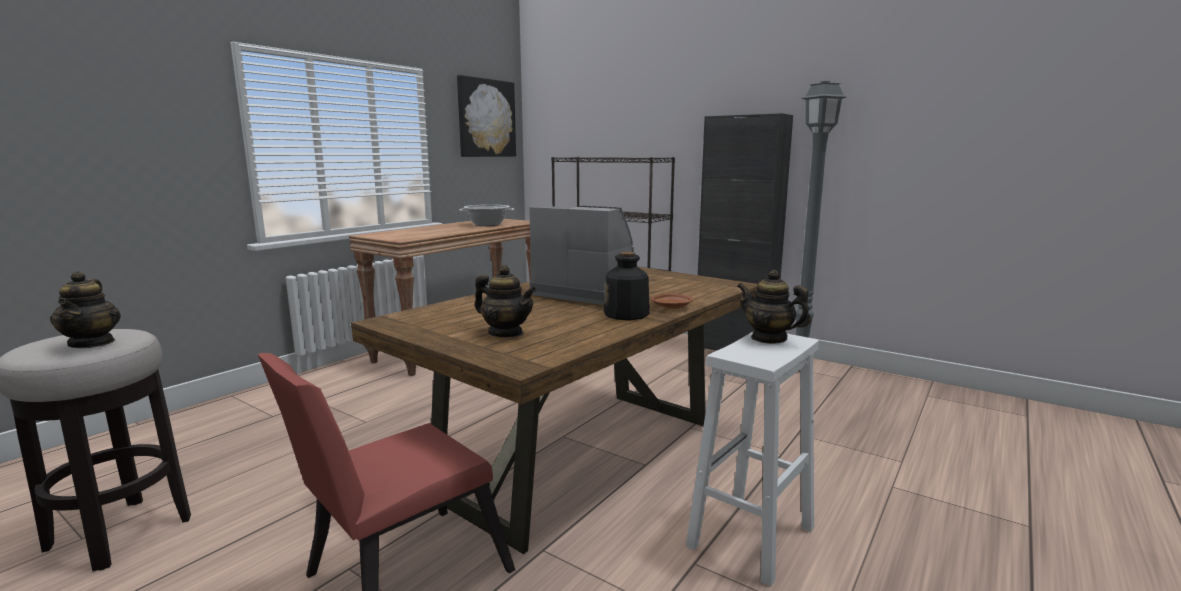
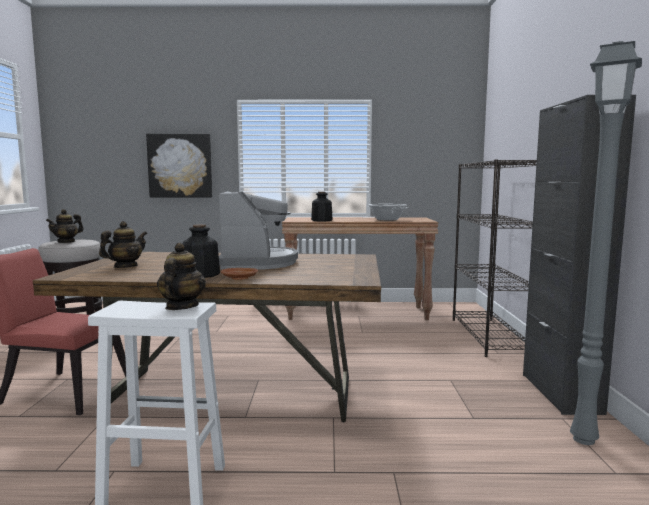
camera: 55 degrees right, 5 degrees down
picture [457,75,516,157] -> picture moved to [146,134,212,198]
teapot [475,265,536,337] -> teapot turned 135 degrees counterclockwise [99,221,148,268]
none -> bottle [311,192,333,221]

